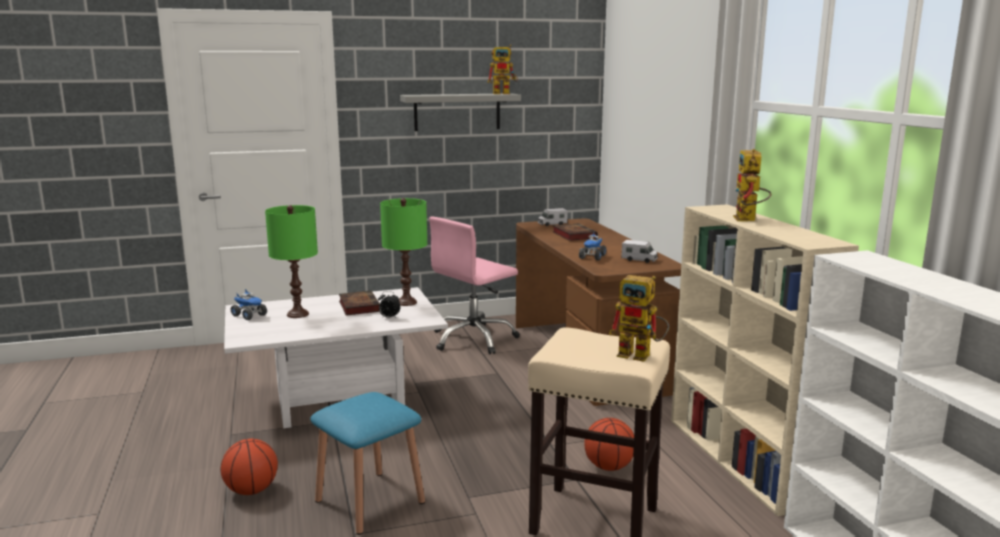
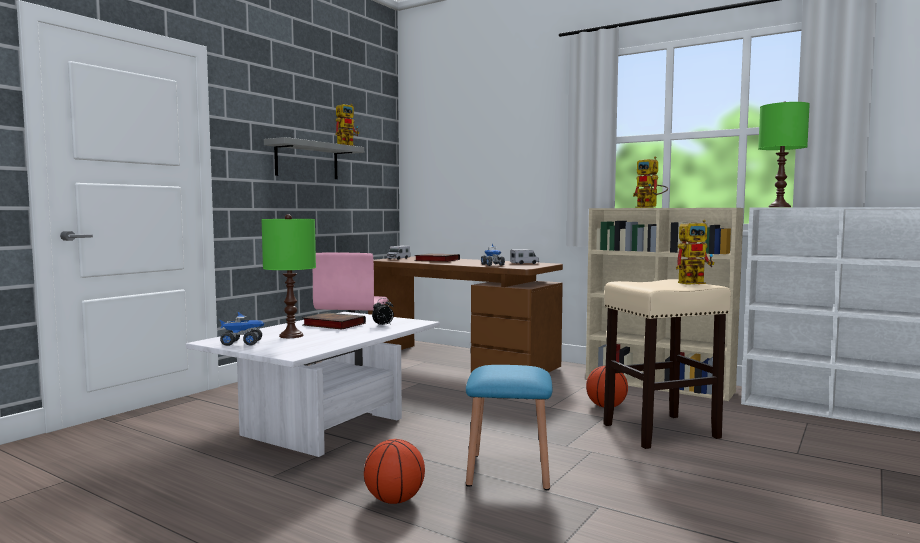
camera: 40 degrees left, 10 degrees down
green table lamp [380,198,427,306] -> green table lamp moved to [758,101,810,207]

